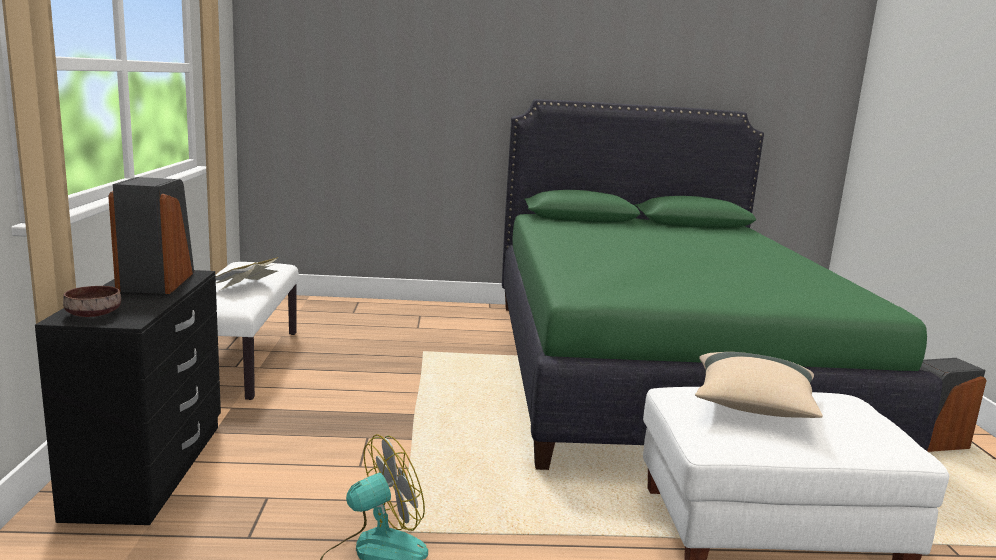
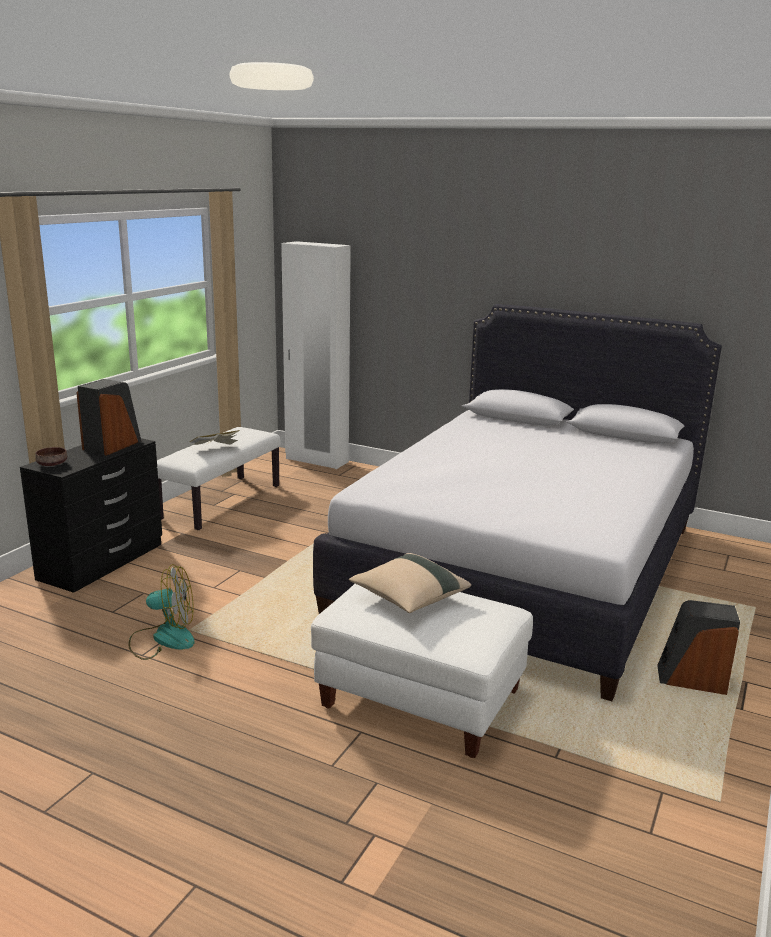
camera: 30 degrees right, 5 degrees up
green bed [502,99,943,470] -> white bed [313,304,722,701]
none -> white wardrobe [281,241,351,469]

